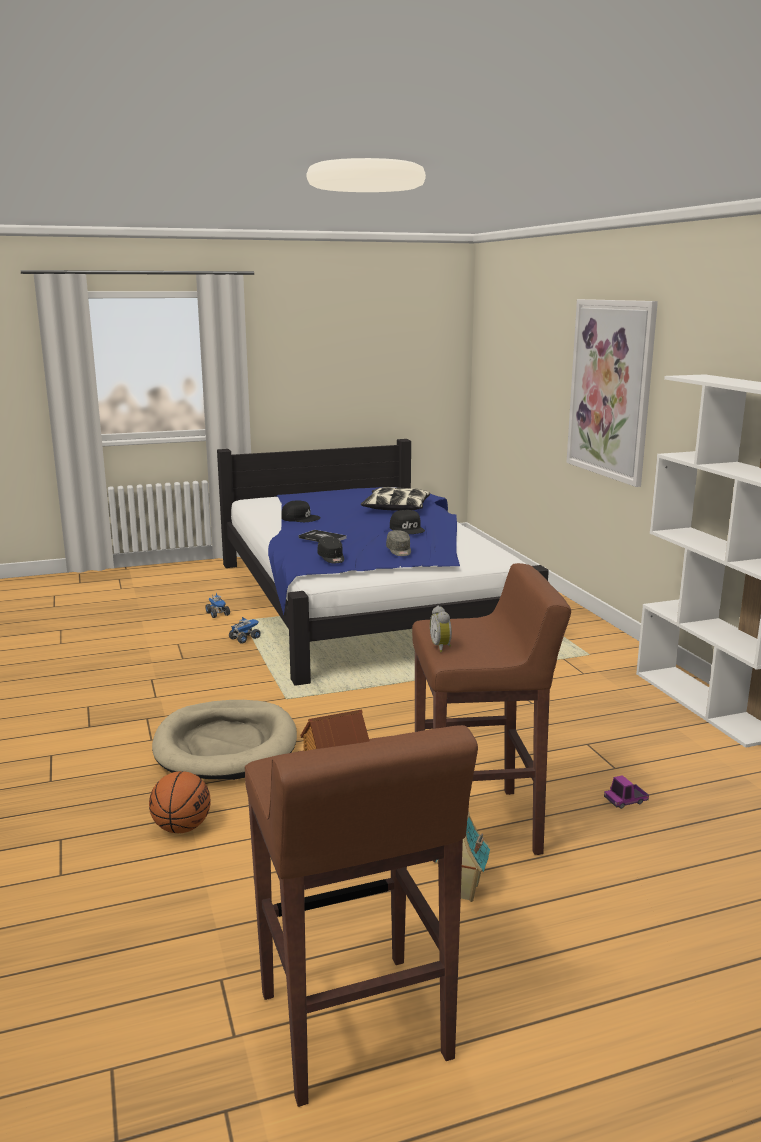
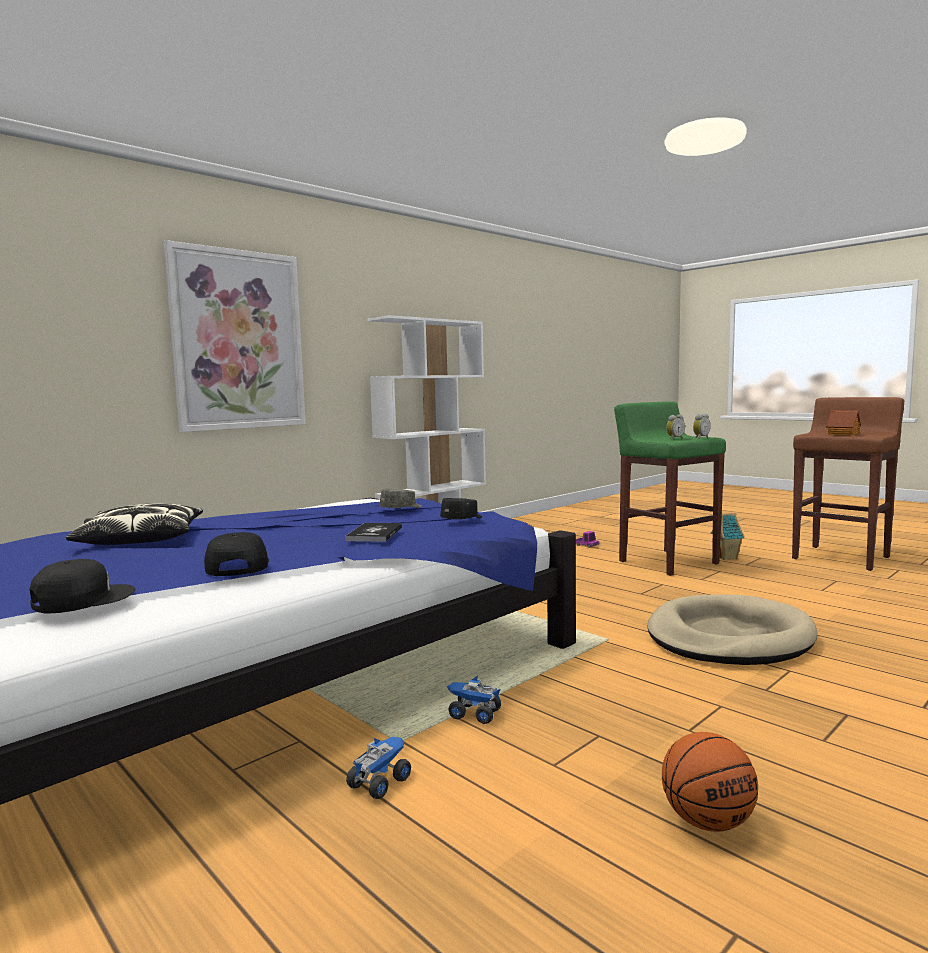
camera: 115 degrees left, 10 degrees down
basketball [149,771,211,833] -> basketball moved to [662,732,758,832]
black cap [390,510,425,534] -> black cap moved to [30,559,135,614]
brown stool [412,563,571,862] -> green stool [614,401,726,576]
none -> alarm clock [666,414,685,440]

